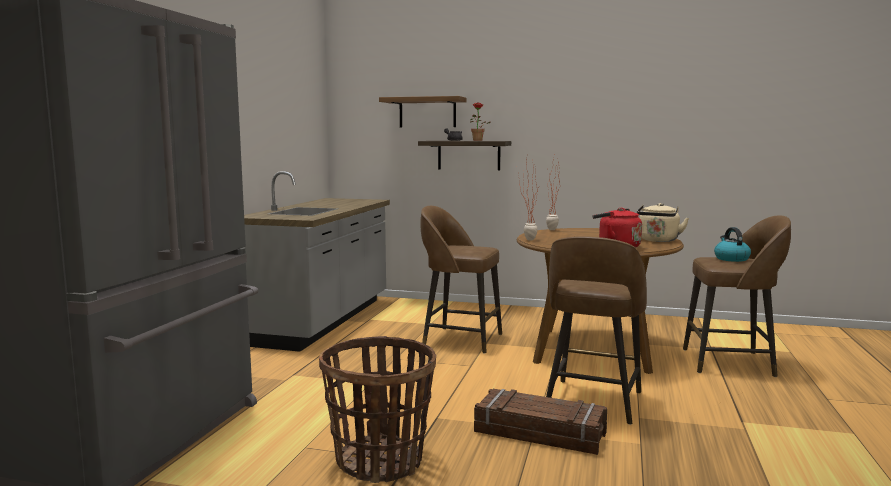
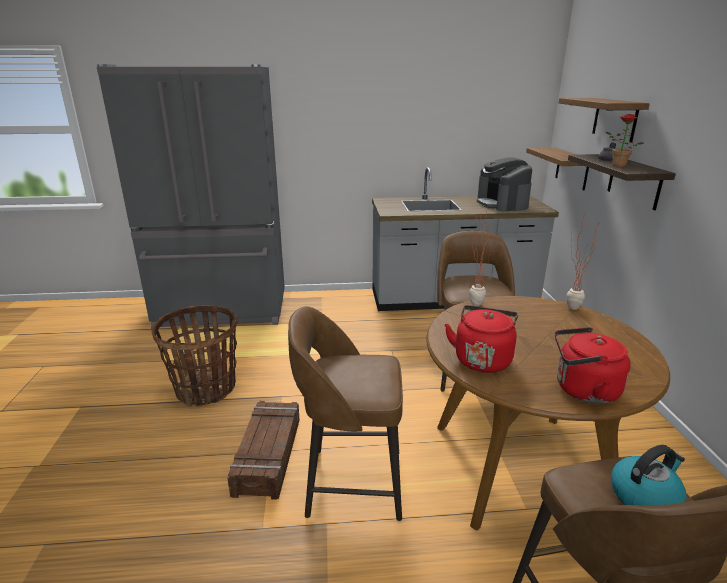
camera: 70 degrees right, 15 degrees up
beige kettle [637,203,689,242] -> red kettle [555,327,631,404]
none -> coffee machine [477,157,532,211]
none -> shelf [526,147,589,190]

